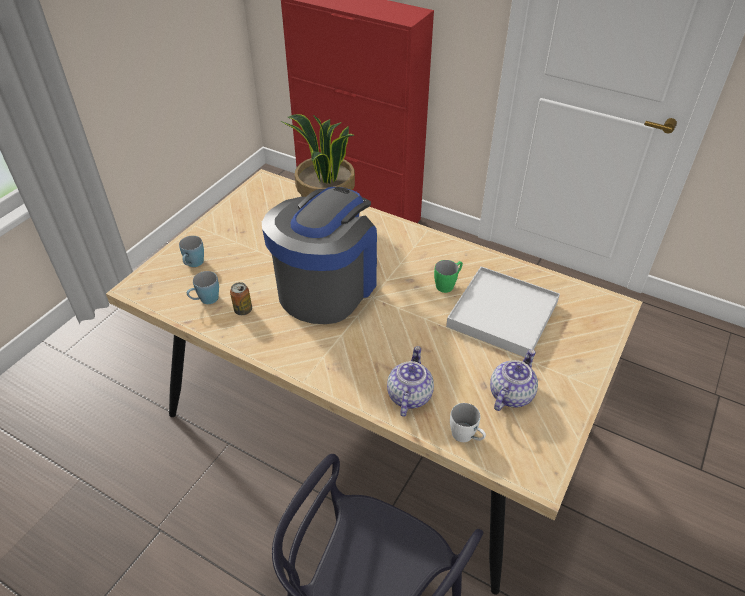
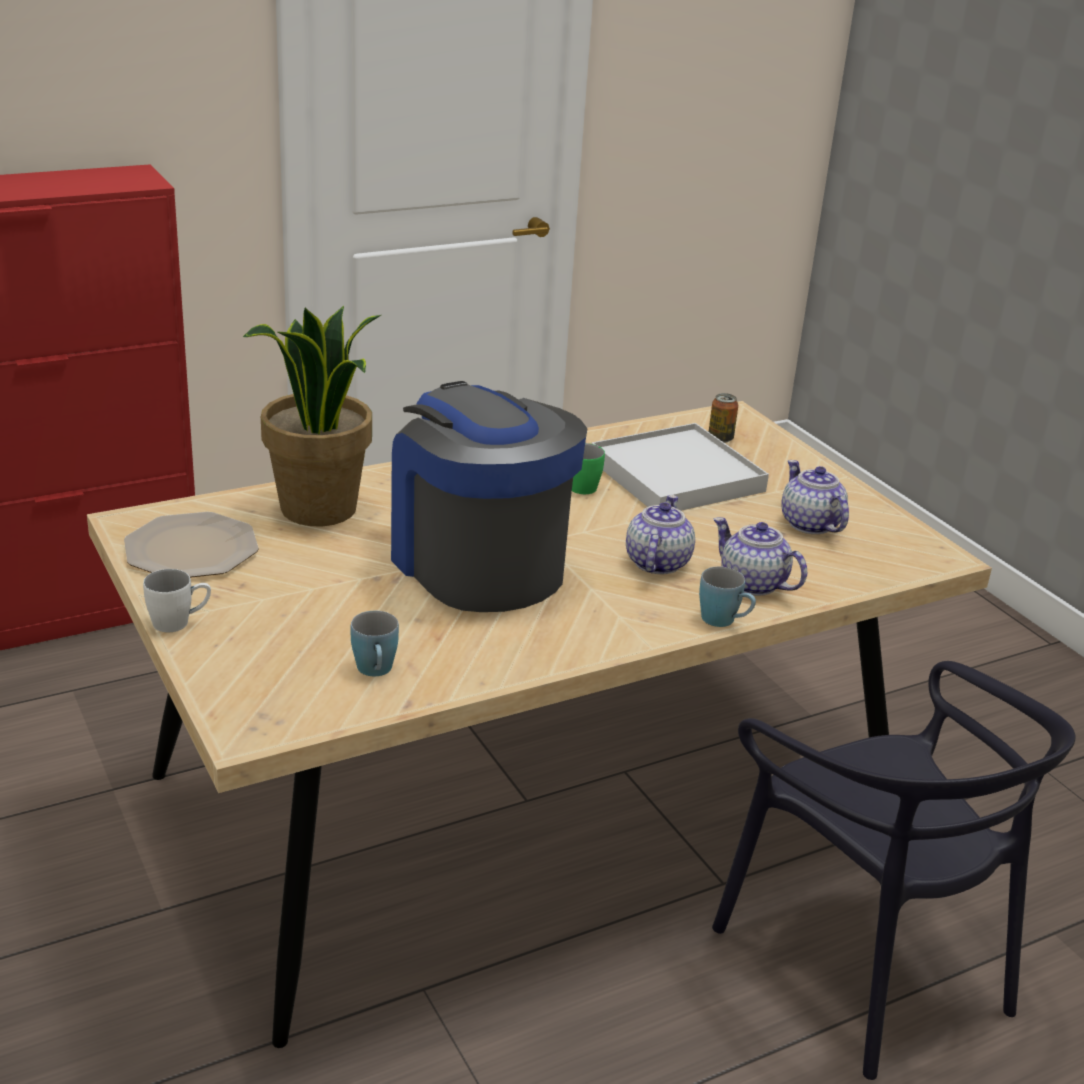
camera: 60 degrees left, 15 degrees down
blue mug [179,236,204,267] -> blue mug moved to [699,566,756,627]
can [230,282,252,315] -> can moved to [709,393,738,443]
white mug [450,403,486,442] -> white mug moved to [143,569,211,632]
none -> plate [124,512,259,578]
none -> teapot [626,495,695,574]

